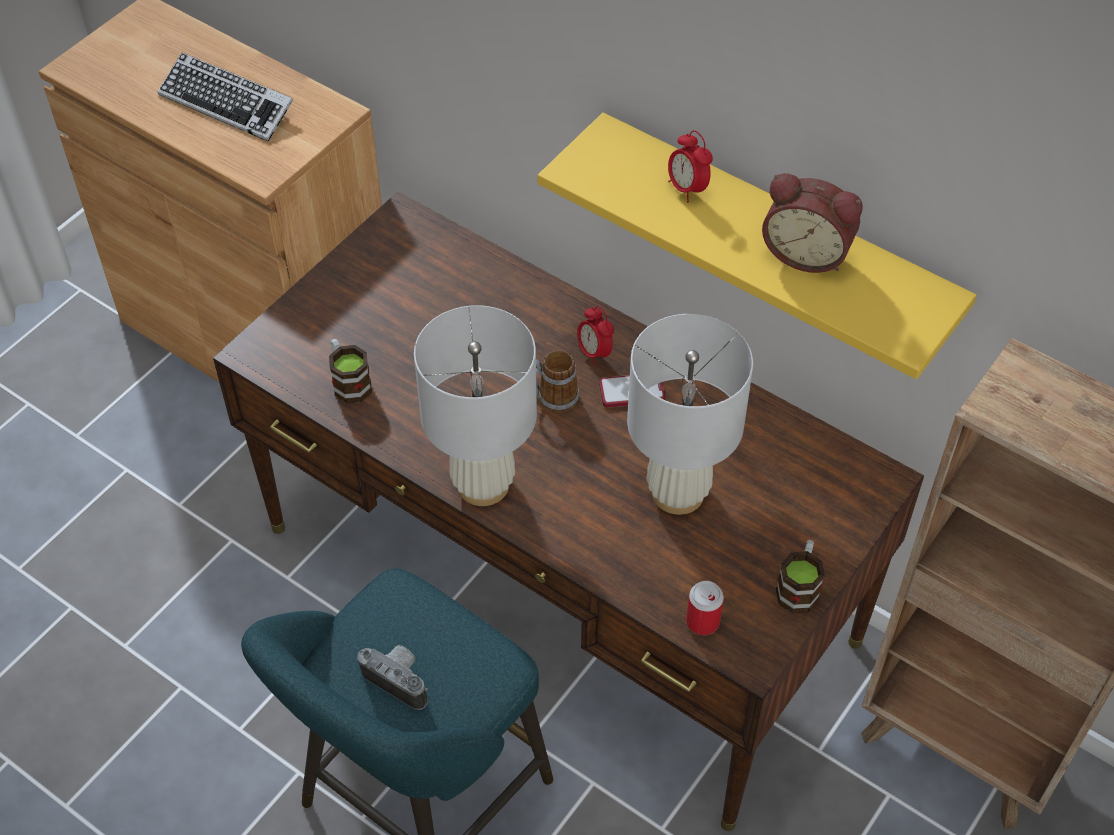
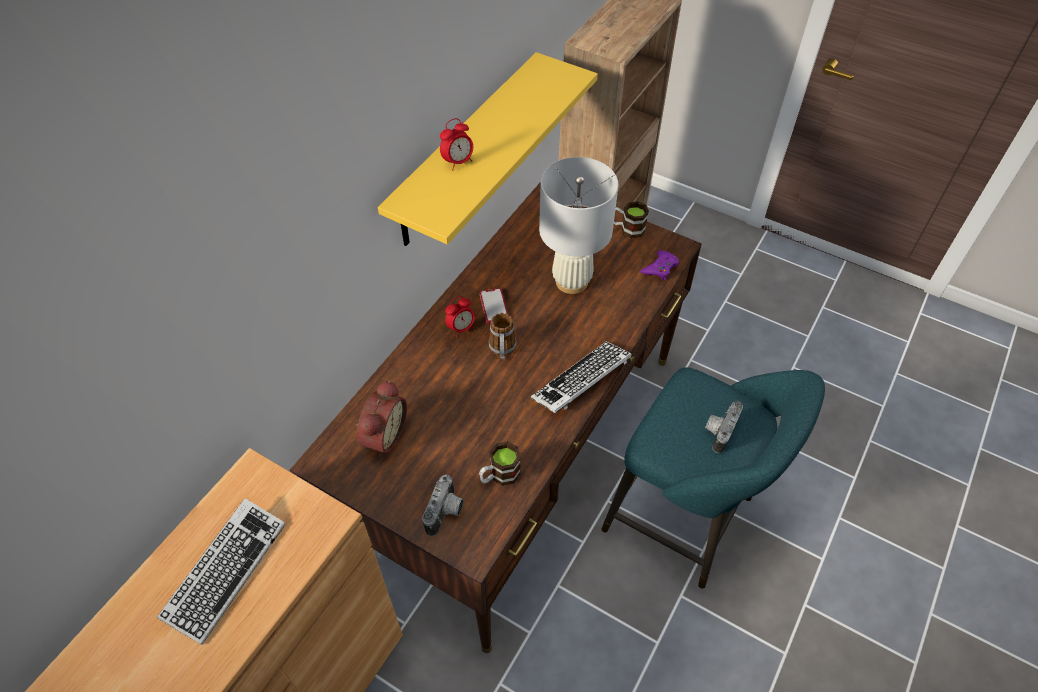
camera: 95 degrees left, 0 degrees up
white table lamp [414,305,537,506] -> keyboard [531,341,632,413]
can [686,581,724,635] -> purple game controller [640,250,679,280]
alarm clock [762,173,863,273] -> alarm clock moved to [356,380,407,457]
none -> camera [422,475,464,537]

